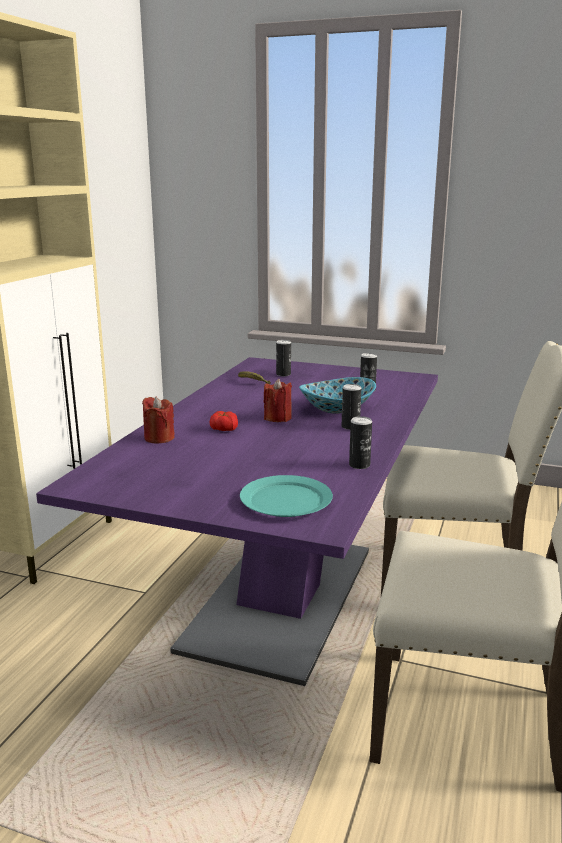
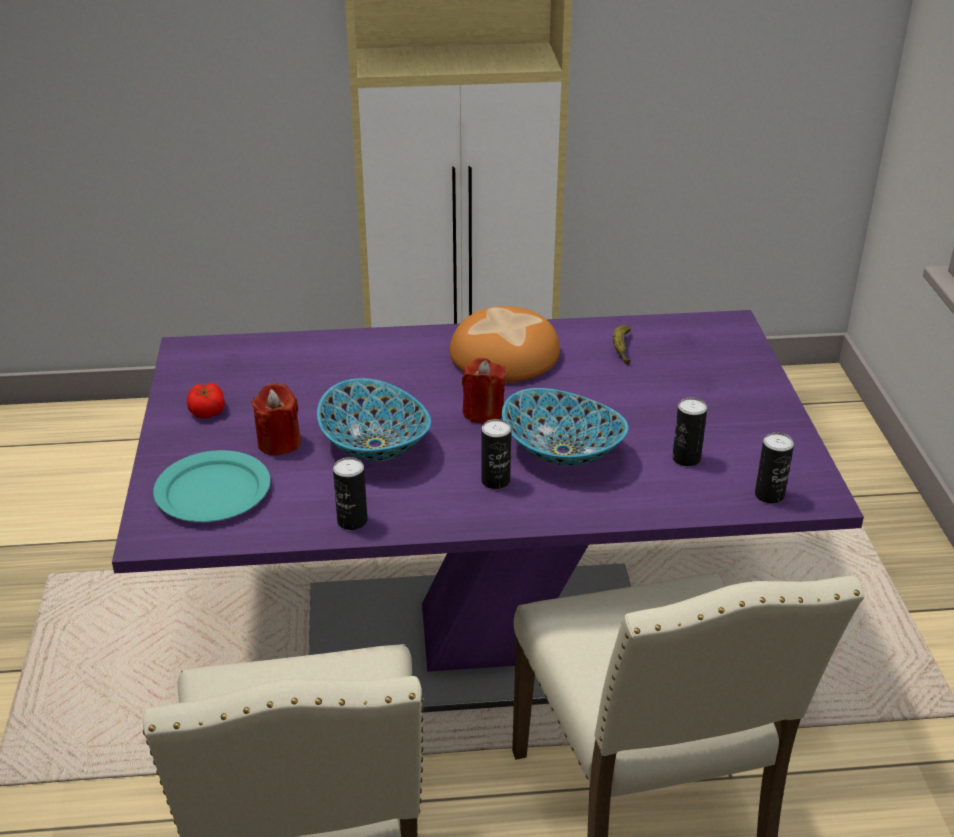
camera: 65 degrees right, 15 degrees up
red candle [142,397,175,444] -> red candle moved to [252,383,301,455]
tomato [210,411,238,431] -> tomato moved to [187,383,225,418]
can [276,340,291,376] -> can moved to [755,432,794,504]
none -> bowl [317,378,431,461]
none -> bread [450,306,560,383]

